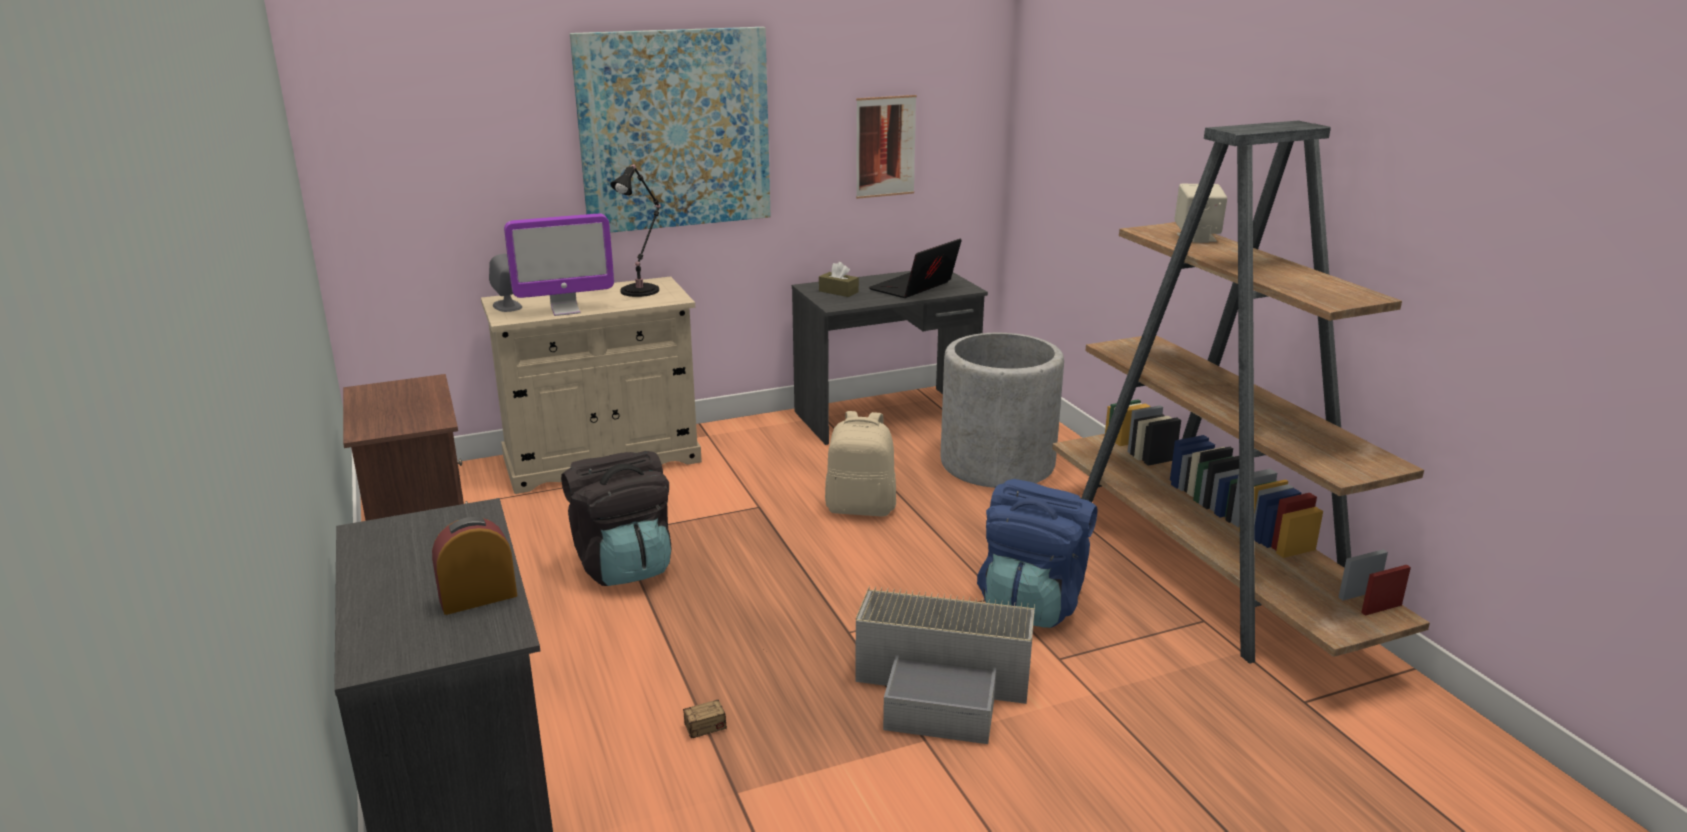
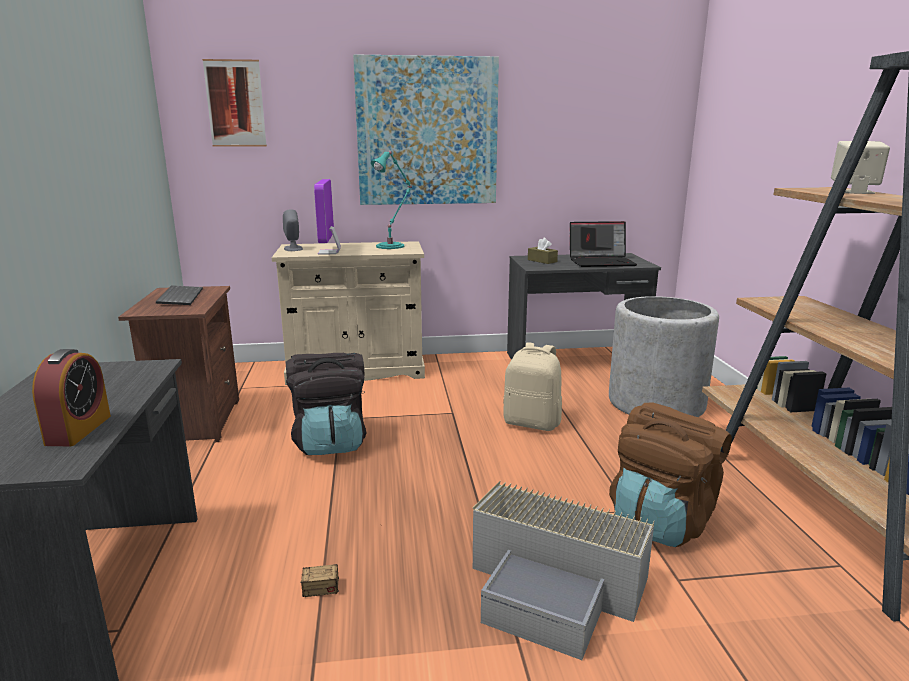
camera: 15 degrees right, 5 degrees down
alarm clock [432,517,517,615] -> alarm clock turned 105 degrees clockwise [32,349,111,446]
monitor [504,214,614,316] -> monitor turned 90 degrees clockwise [314,179,341,255]
black table lamp [610,164,661,297] -> turquoise table lamp [371,151,412,249]
picture [856,95,917,199] -> picture moved to [202,59,267,147]
laptop [869,238,962,298] -> laptop turned 150 degrees counterclockwise [570,221,637,267]
blue backpack [977,479,1098,628] -> brown backpack [609,402,732,547]
none -> keyboard [156,285,203,305]

